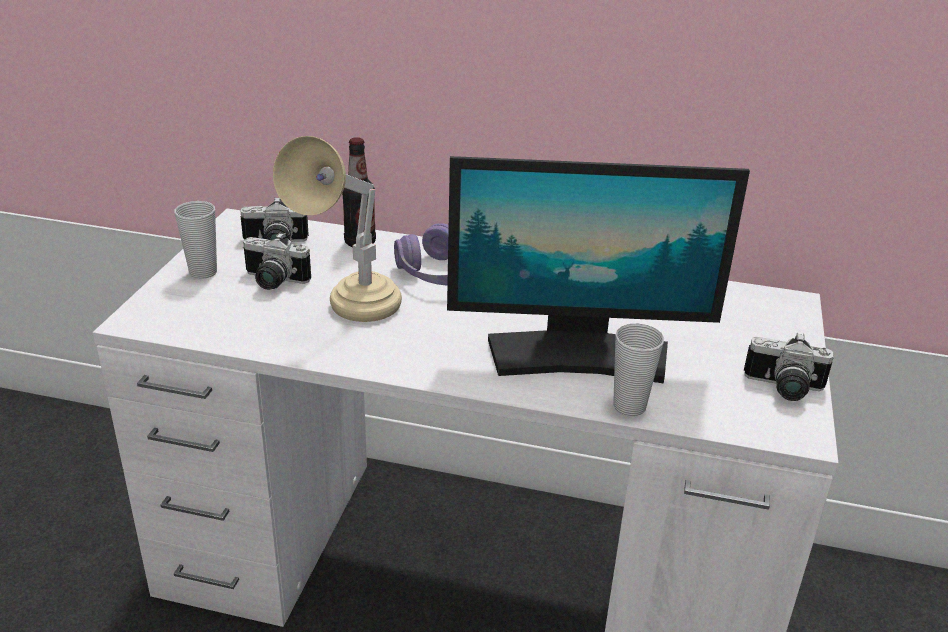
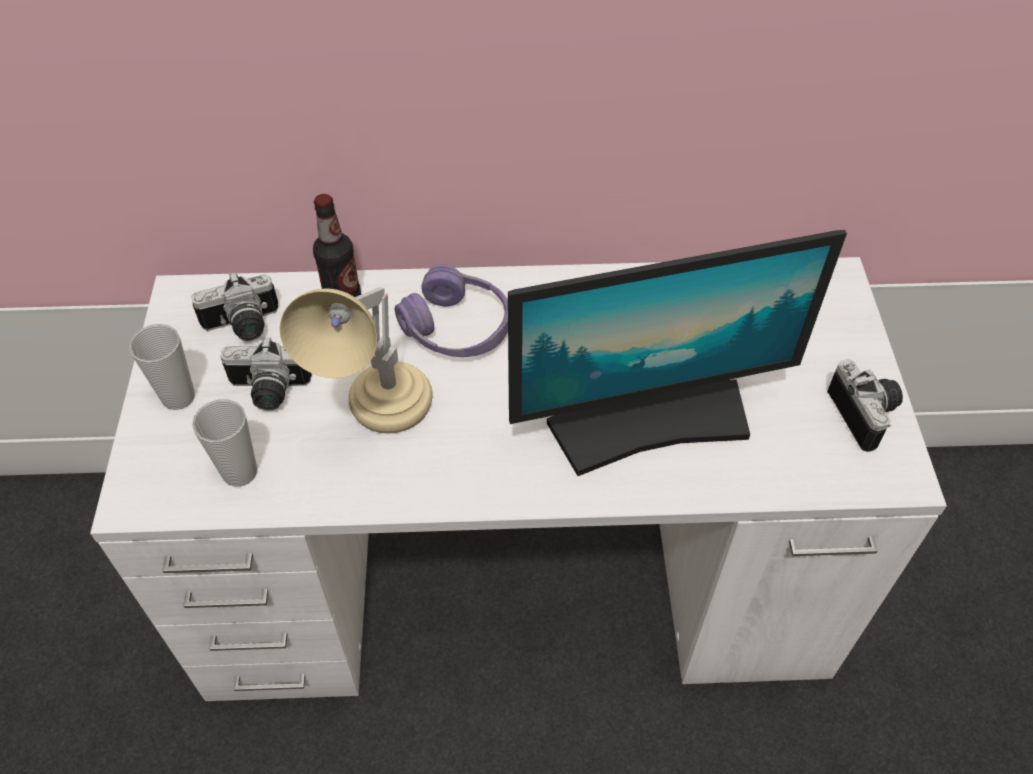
camera: 15 degrees left, 20 degrees up
cup [613,324,664,416] -> cup moved to [192,399,257,487]
camera [744,333,834,401] -> camera turned 105 degrees counterclockwise [827,359,903,452]

